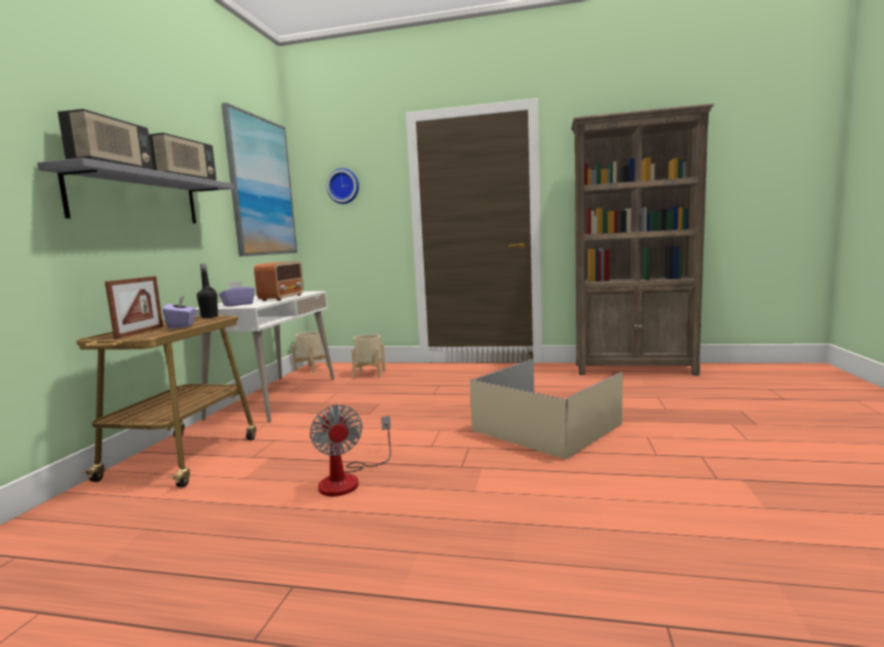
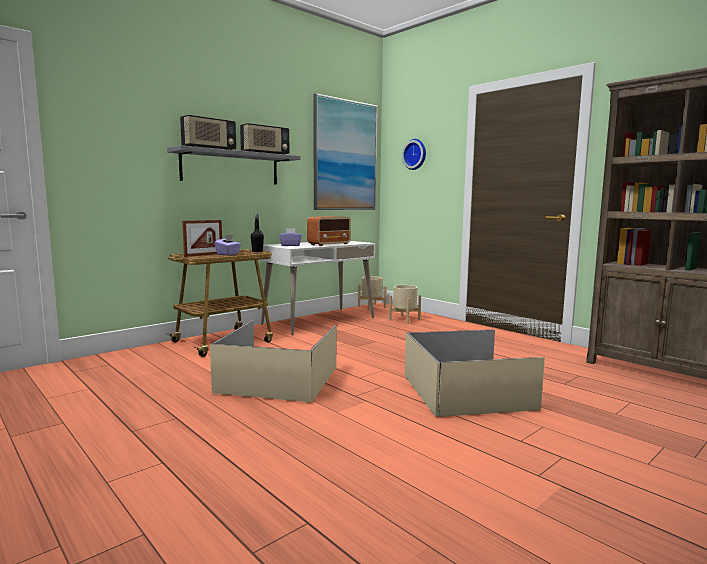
camera: 35 degrees right, 0 degrees up
fan [310,405,391,496] -> beige storage box [210,321,337,402]

